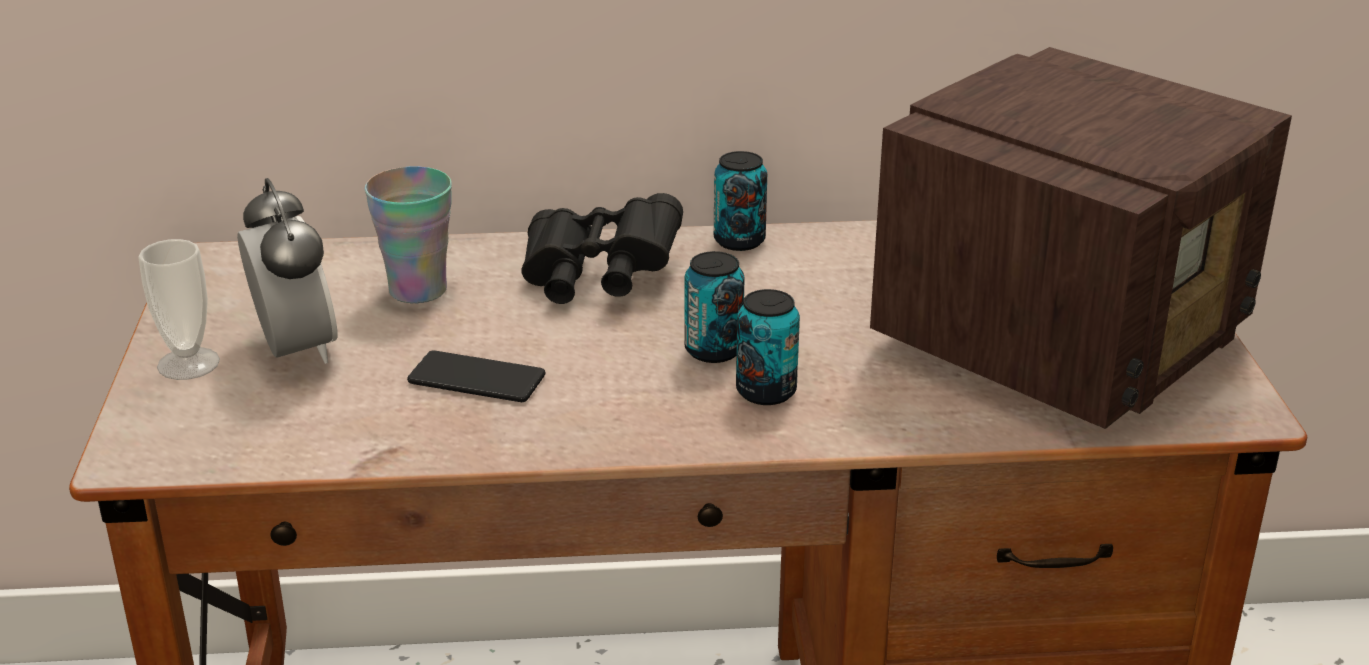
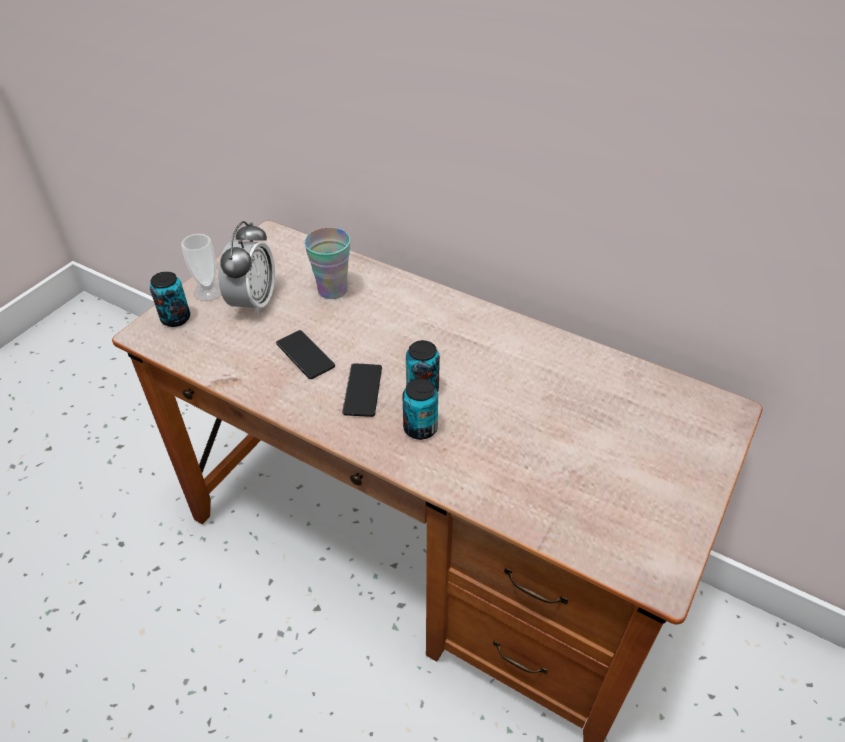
camera: 35 degrees right, 15 degrees up
black binoculars [521,193,683,304] -> none
can [714,151,767,251] -> can moved to [150,271,190,327]
radio [870,47,1292,429] -> none
none -> phone [342,363,382,417]

